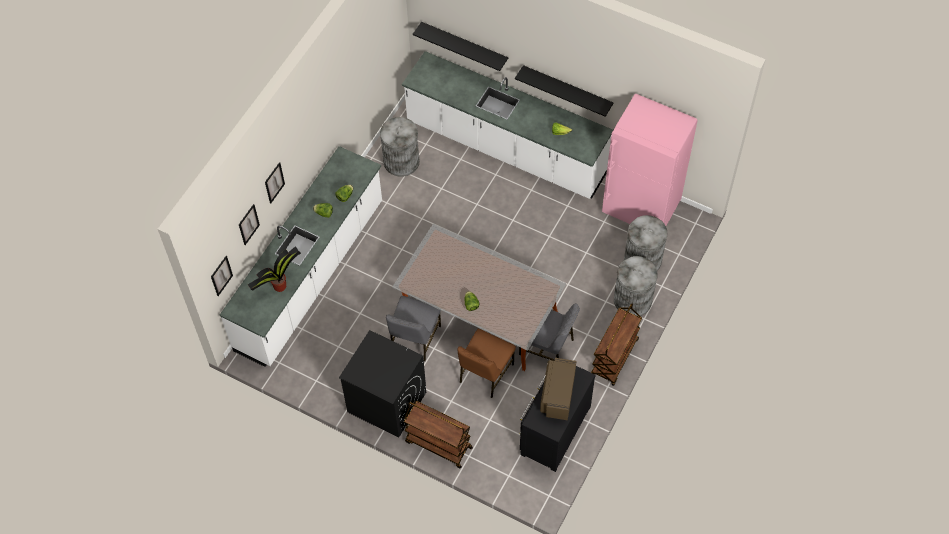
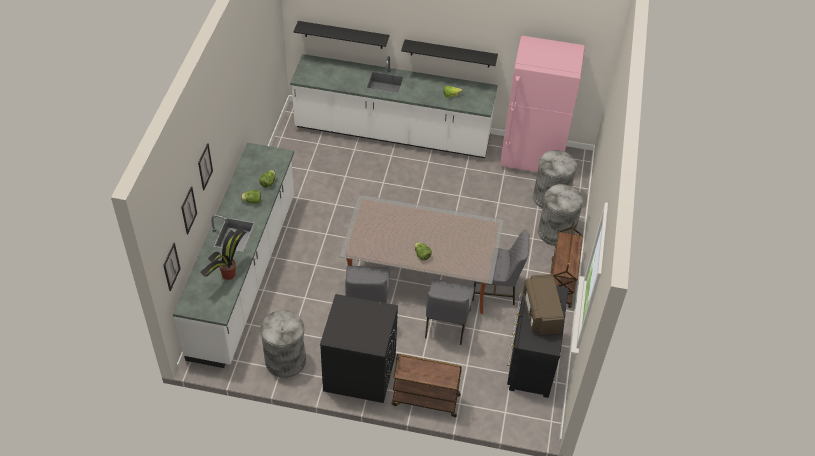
camera: 20 degrees left, 10 degrees down
grey trash can [380,117,420,177] -> grey trash can moved to [260,310,306,378]
brown chair [457,329,516,398] -> grey chair [425,279,475,345]

